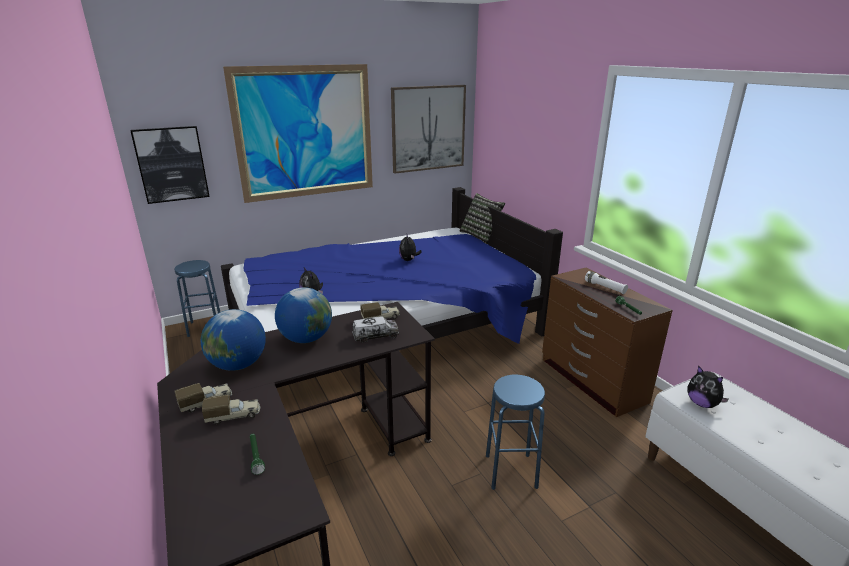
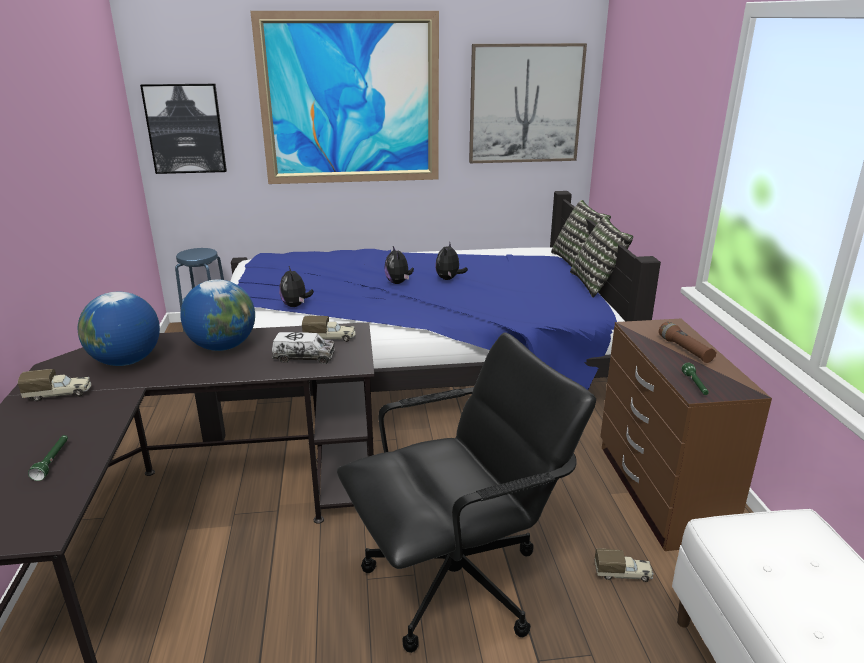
camera: 20 degrees right, 0 degrees up
toy truck [202,395,260,424] -> toy truck moved to [594,548,654,582]
blue stool [486,375,545,490] -> black office chair [337,333,596,653]
white flashlight [585,271,628,294] -> brown flashlight [659,322,717,363]
plush toy [687,365,729,408] -> plush toy moved to [384,246,414,284]
none -> pillow [570,216,633,298]

